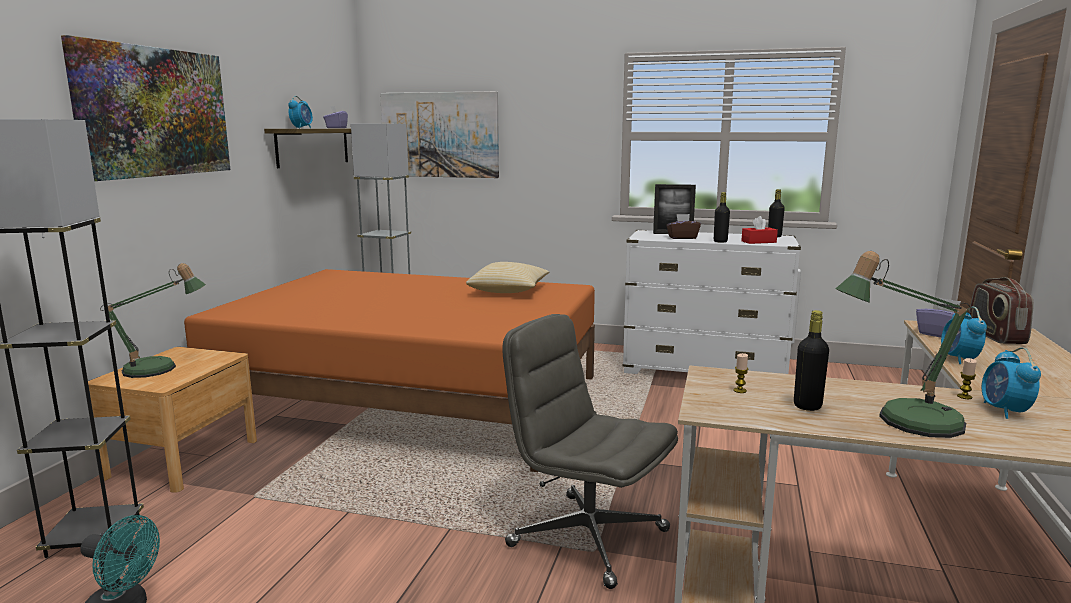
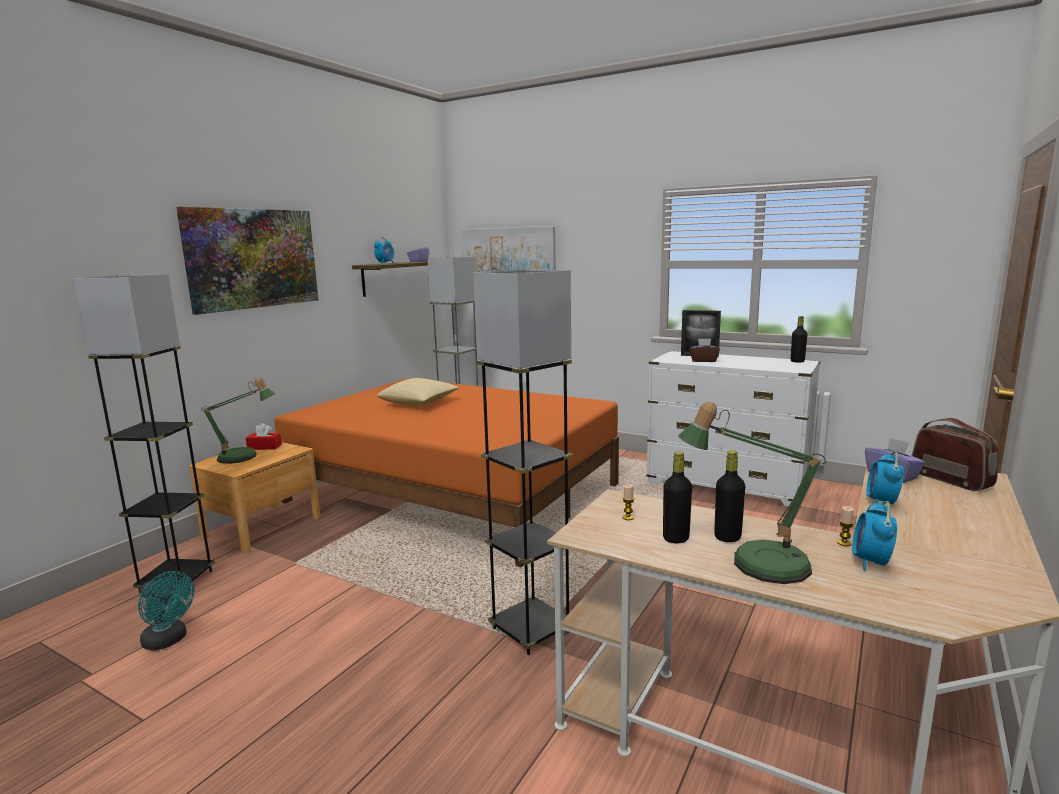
camera: 15 degrees right, 0 degrees up
pillow [466,262,550,293] -> pillow moved to [377,378,459,406]
grey office chair [502,314,678,589] -> grey floor lamp [473,269,573,655]
black bottle [714,192,730,243] -> black bottle moved to [714,450,745,542]
red tissue box [741,216,778,244] -> red tissue box moved to [246,423,282,450]
radio [969,277,1034,344] -> radio turned 135 degrees clockwise [912,418,998,491]

